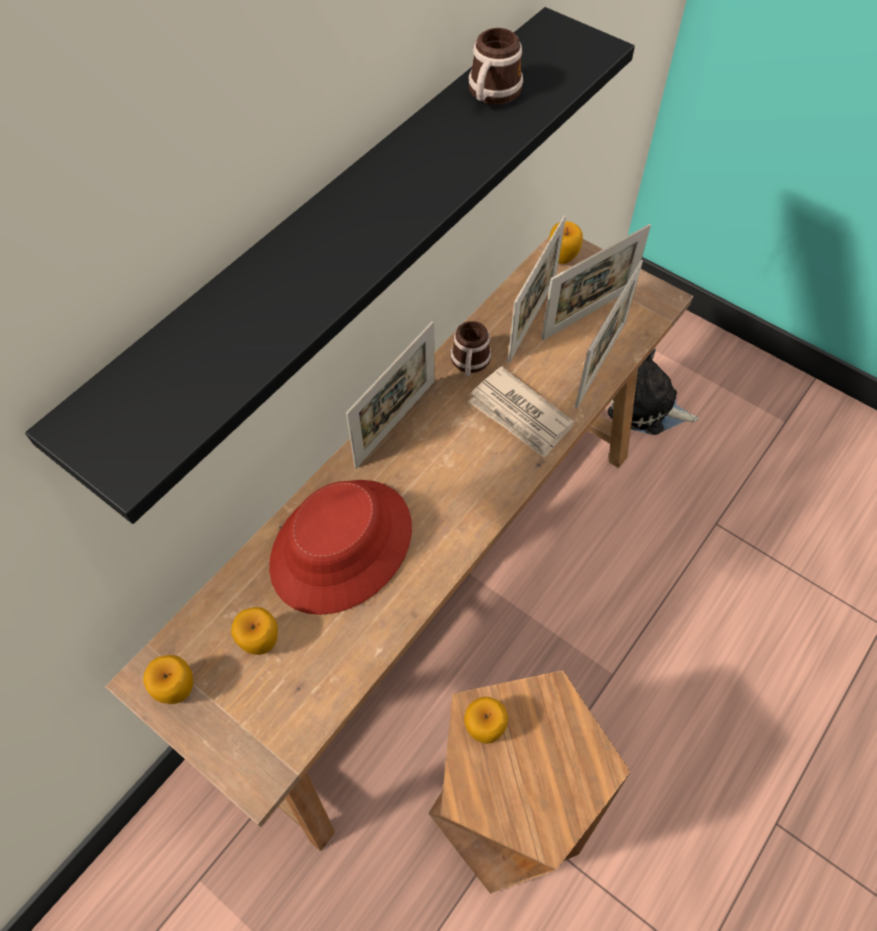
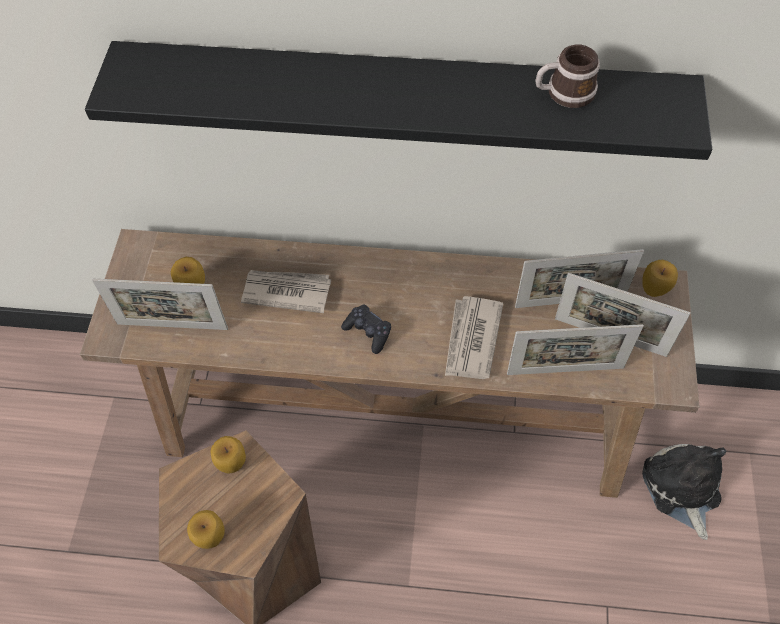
camera: 60 degrees right, 0 degrees up
apple [143,655,193,704] -> apple moved to [187,510,225,549]
red hat [269,480,412,615] -> newspaper [241,270,331,313]
picture frame [346,321,434,468] -> picture frame moved to [92,279,228,330]
mug [451,321,492,377] -> none
none -> black game controller [341,304,391,354]

